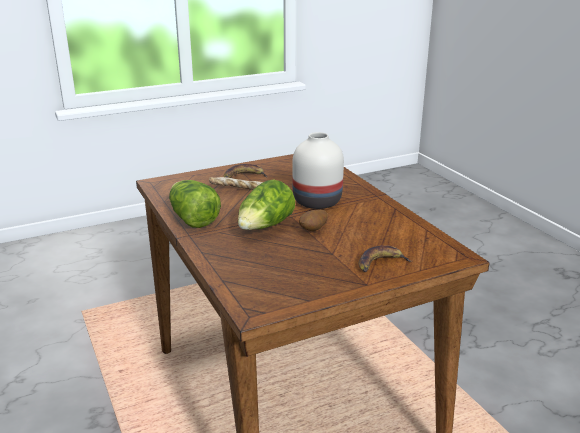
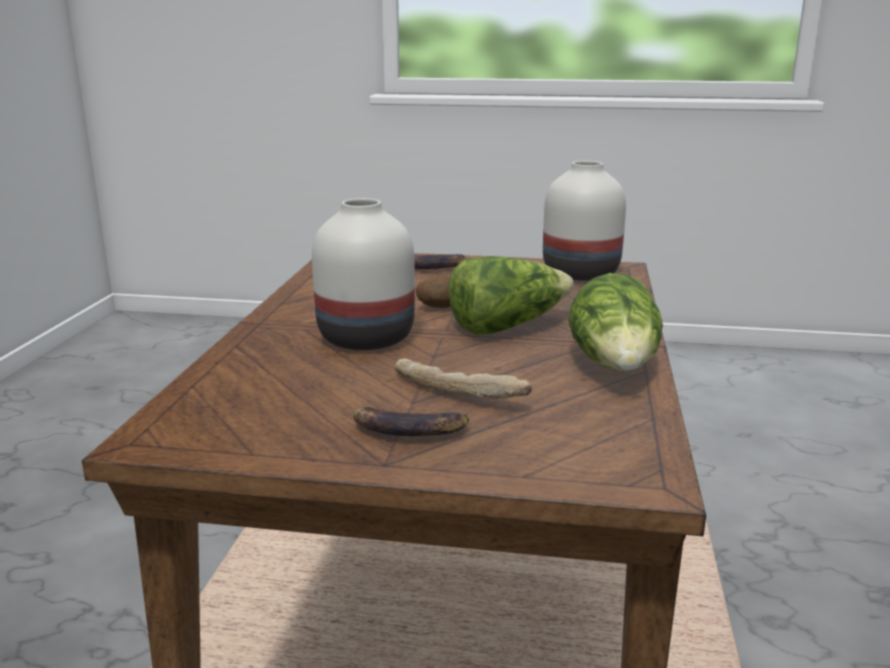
camera: 145 degrees left, 5 degrees down
none -> white vase [543,161,626,281]

